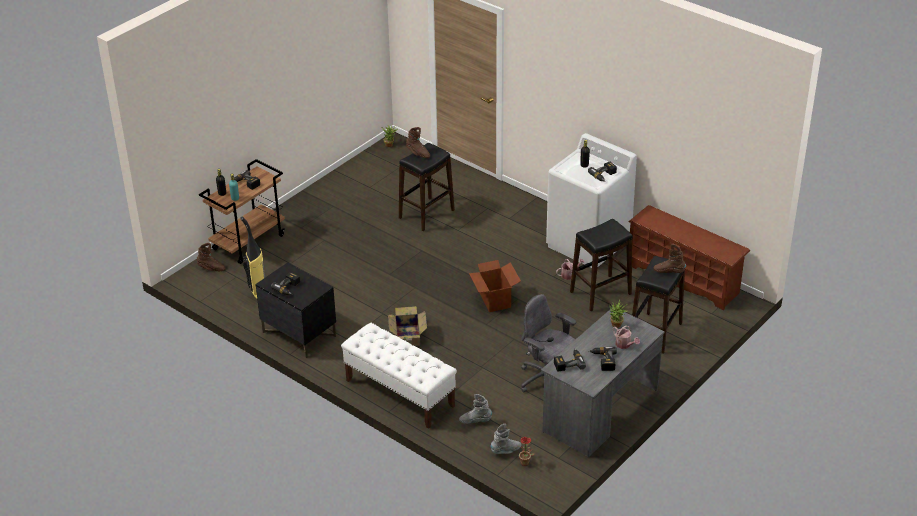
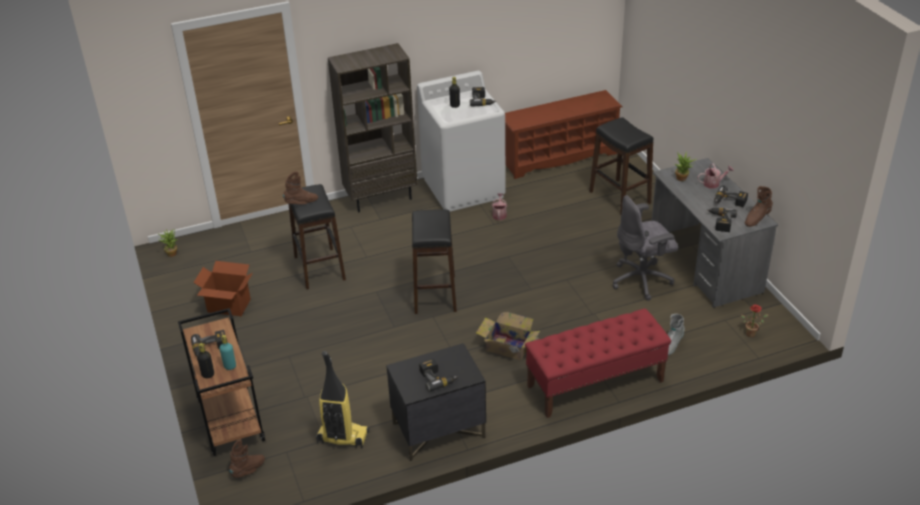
camera: 60 degrees left, 0 degrees up
white bench [341,323,457,429] -> red bench [525,308,671,418]
cardboard box [469,260,521,312] -> cardboard box moved to [193,261,252,316]
grey boot [491,424,522,454] -> none
black stool [570,219,632,311] -> black stool moved to [412,210,457,314]
brown boot [654,244,686,273] -> brown boot moved to [745,186,773,227]
none -> brown bookcase [328,43,418,212]

